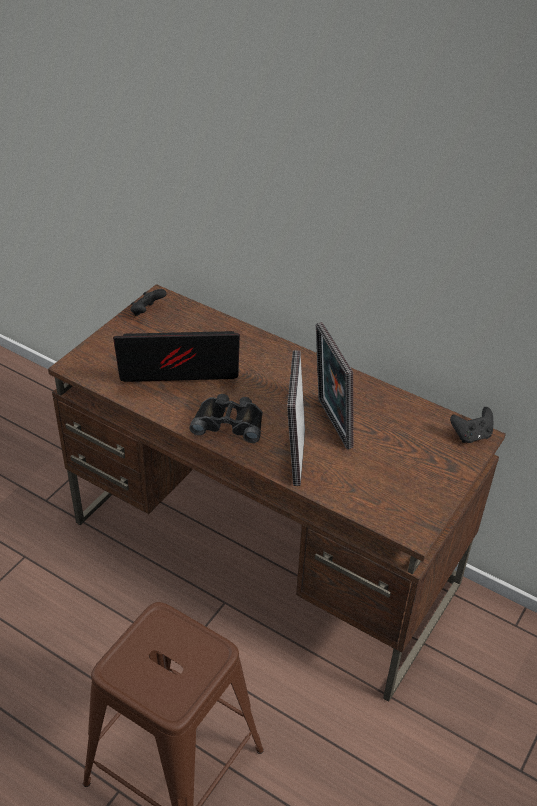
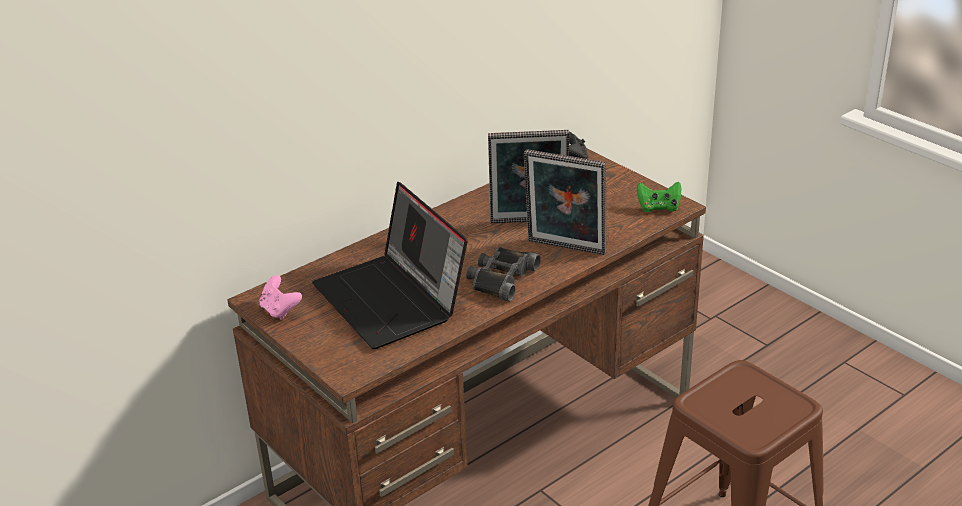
camera: 70 degrees left, 10 degrees down
laptop [113,331,240,382] -> laptop turned 45 degrees counterclockwise [312,182,468,349]
black game controller [131,289,167,316] -> pink game controller [259,275,302,320]
none -> green game controller [637,182,682,212]

